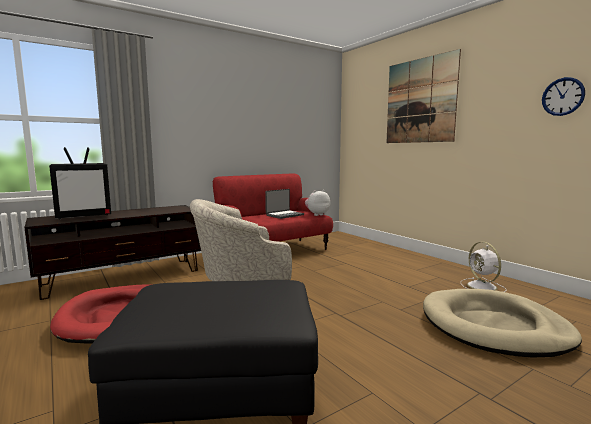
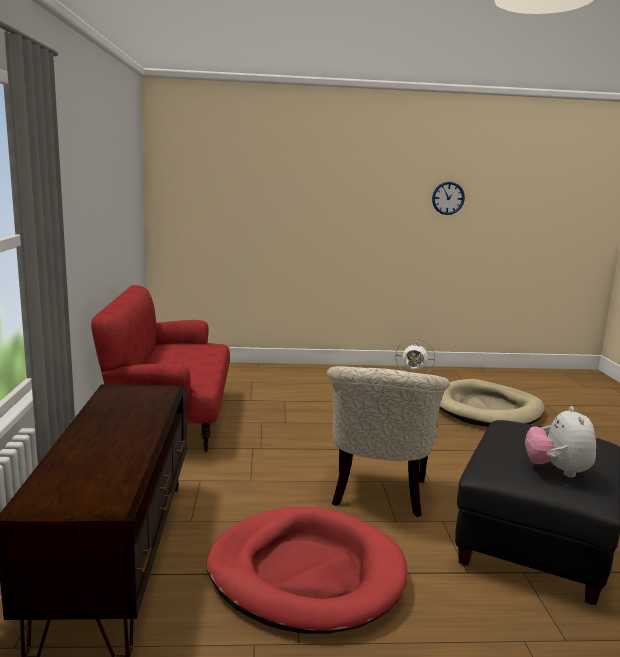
camera: 60 degrees left, 5 degrees up
television [49,147,111,219] -> none
laptop [265,189,304,219] -> none
plush toy [305,190,330,216] -> plush toy moved to [525,406,596,477]
picture [386,49,461,143] -> none

